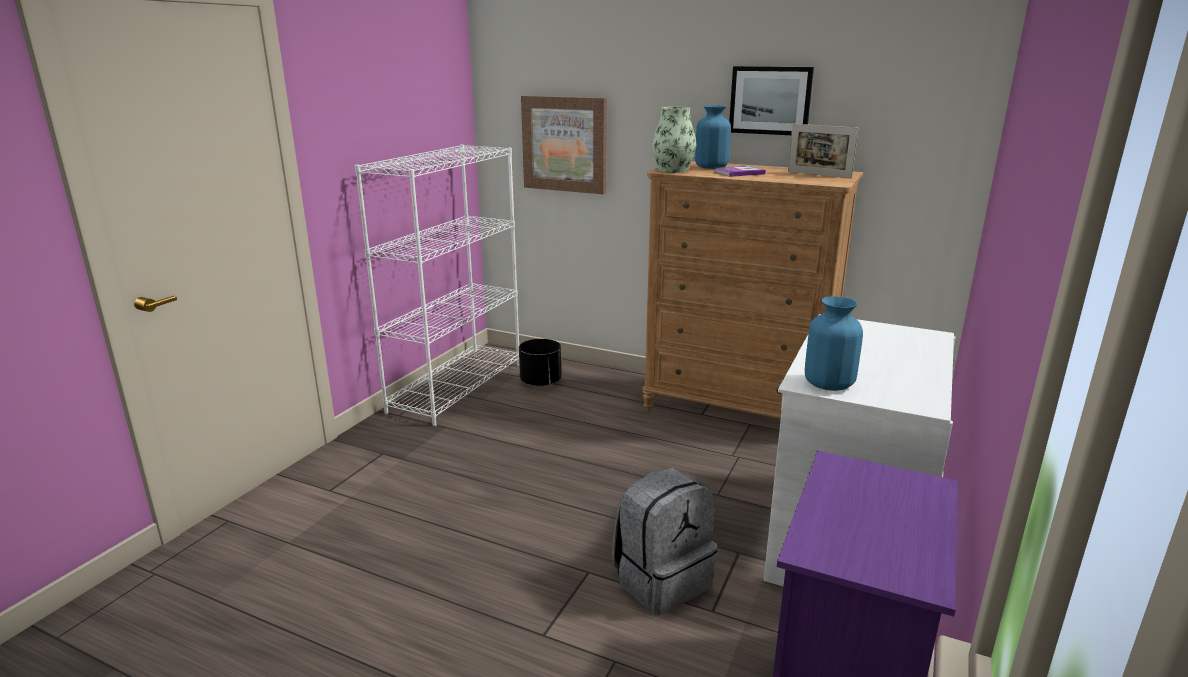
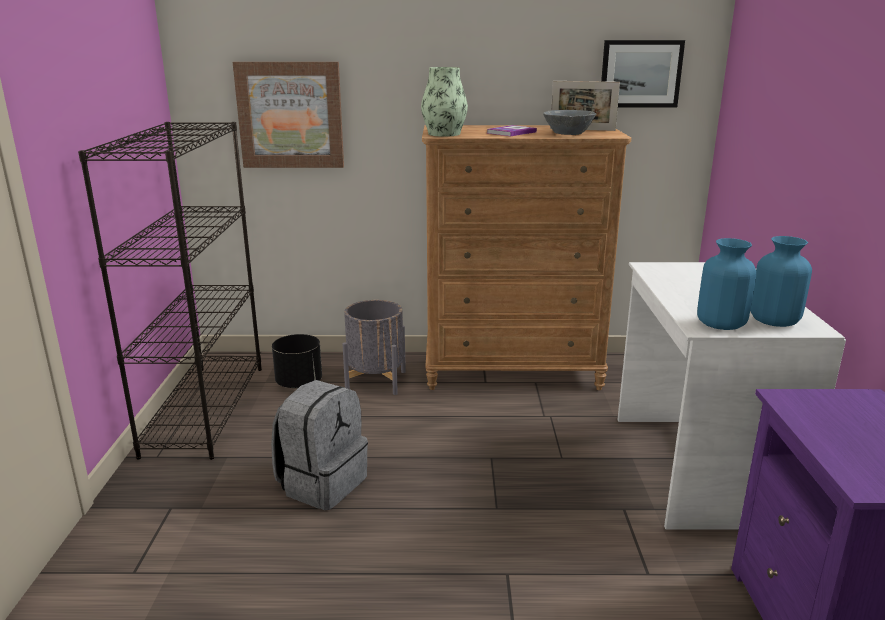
camera: 25 degrees left, 0 degrees up
white bookcase [355,145,519,426] -> black bookcase [78,122,262,460]
grey backpack [612,467,717,615] -> grey backpack moved to [271,380,368,510]
blue vase [695,105,731,169] -> blue vase moved to [750,236,812,327]
picture [729,66,814,135] -> picture moved to [601,40,685,108]
none -> grey planter [342,300,406,395]
none -> grey bowl [543,110,596,135]

